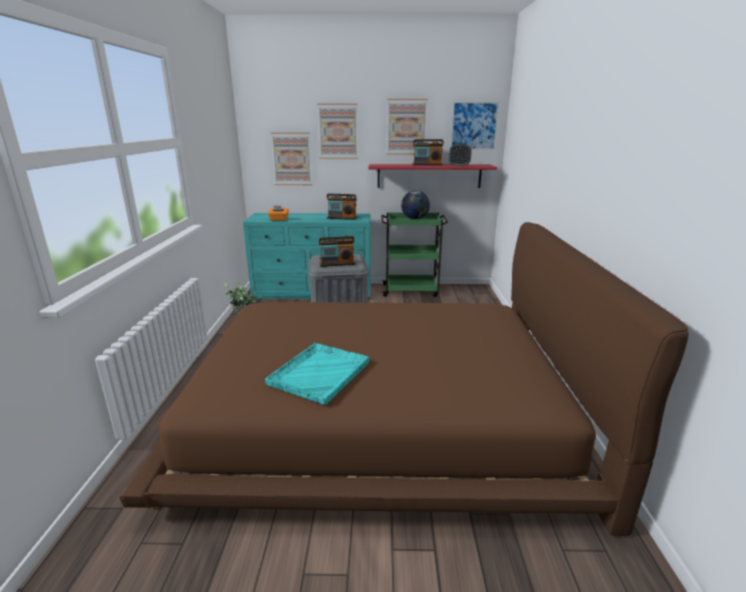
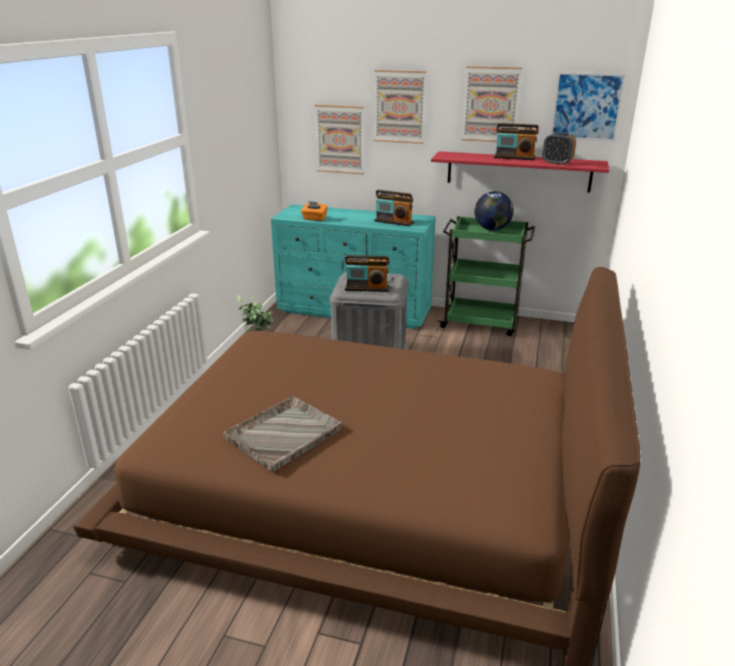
camera: 15 degrees right, 5 degrees up
turquoise tray [265,343,369,405] -> grey tray [223,396,342,472]

